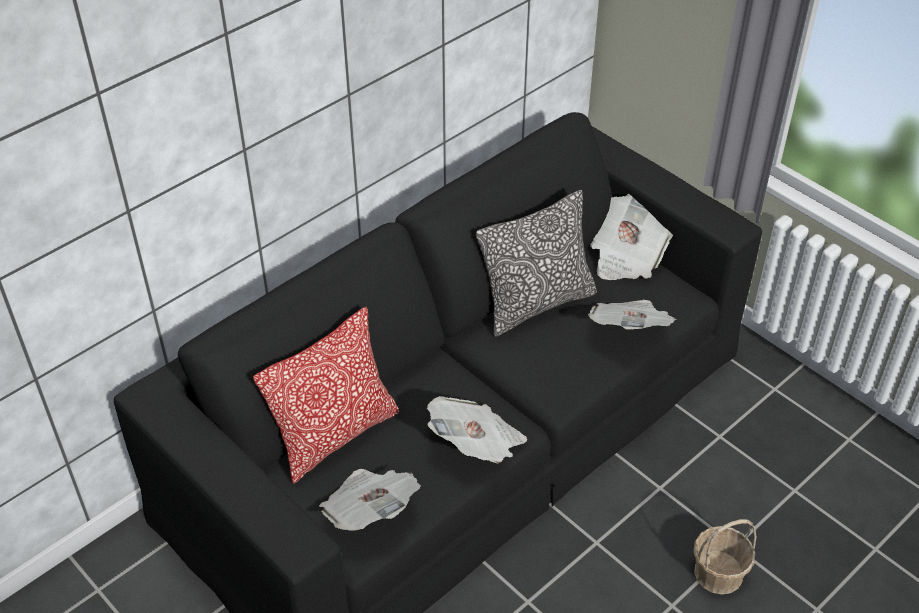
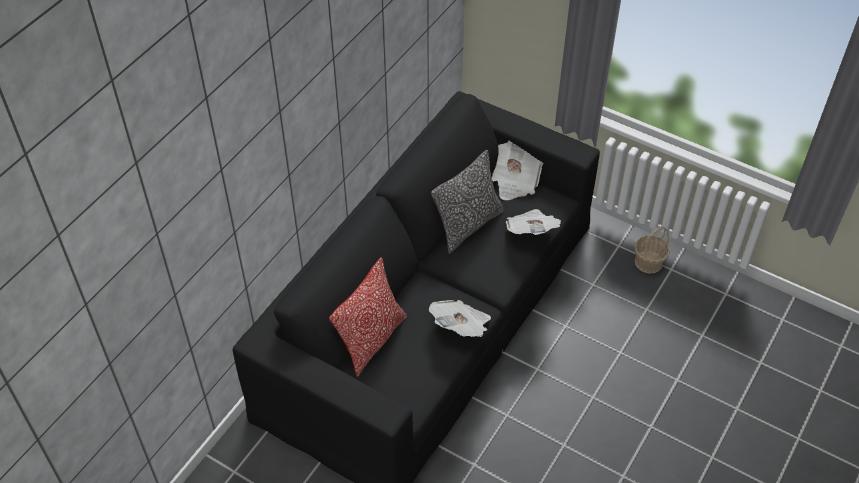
camera: 15 degrees left, 5 degrees up
newspaper [319,469,421,530] -> none
basket [694,519,756,595] -> basket moved to [634,227,670,273]

